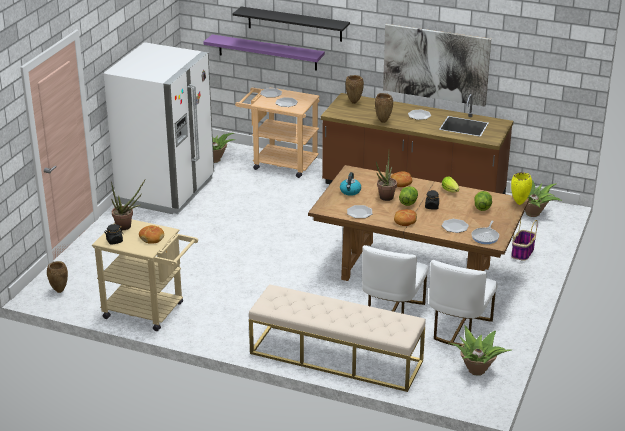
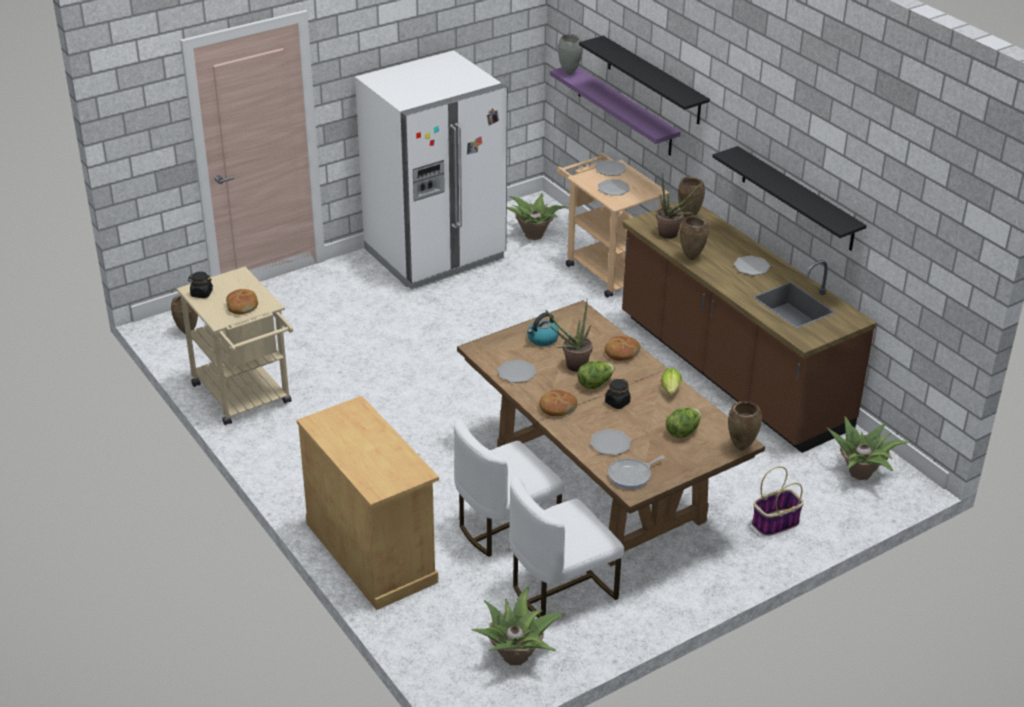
camera: 35 degrees right, 5 degrees up
potted plant [111,180,145,230] -> potted plant moved to [656,173,703,239]
beige bench [249,284,426,392] -> beige cabinet [297,396,439,610]
picture [383,24,491,106] -> black shelf [712,146,867,251]
yellow vase [511,172,532,205] -> brown vase [728,401,762,450]
none -> grey vase [558,34,583,75]

